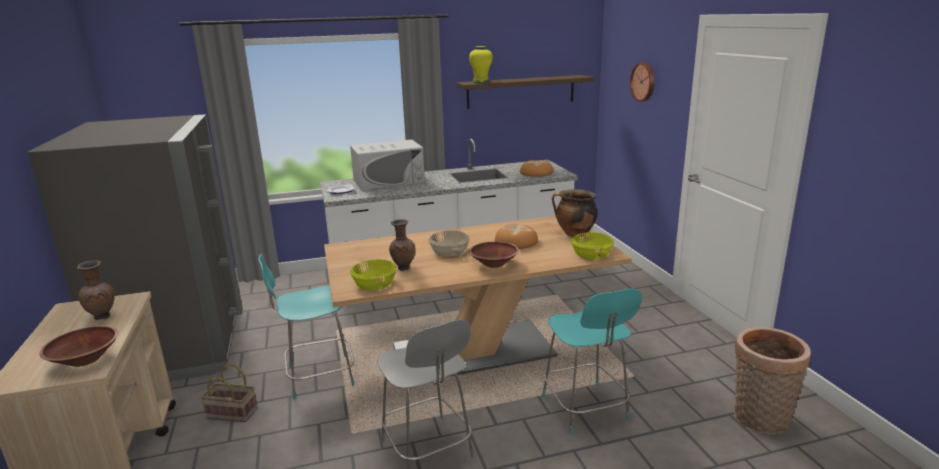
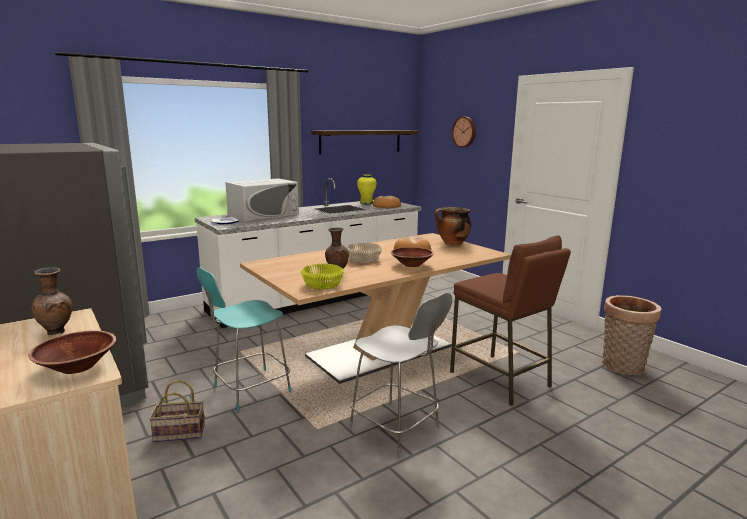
camera: 20 degrees left, 5 degrees down
yellow vase [469,46,493,83] -> yellow vase moved to [357,174,377,204]
turquoise chair [542,289,642,435] -> brown stool [450,235,571,406]
yellow bowl [571,232,614,259] -> none

